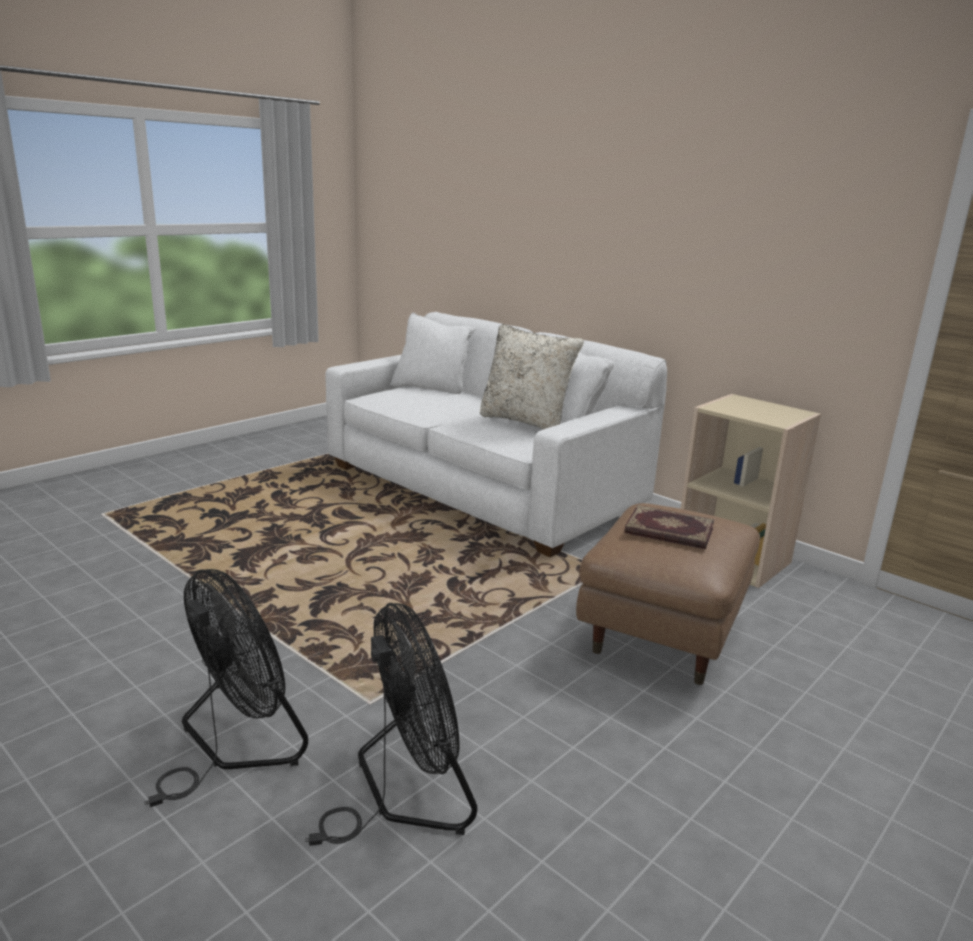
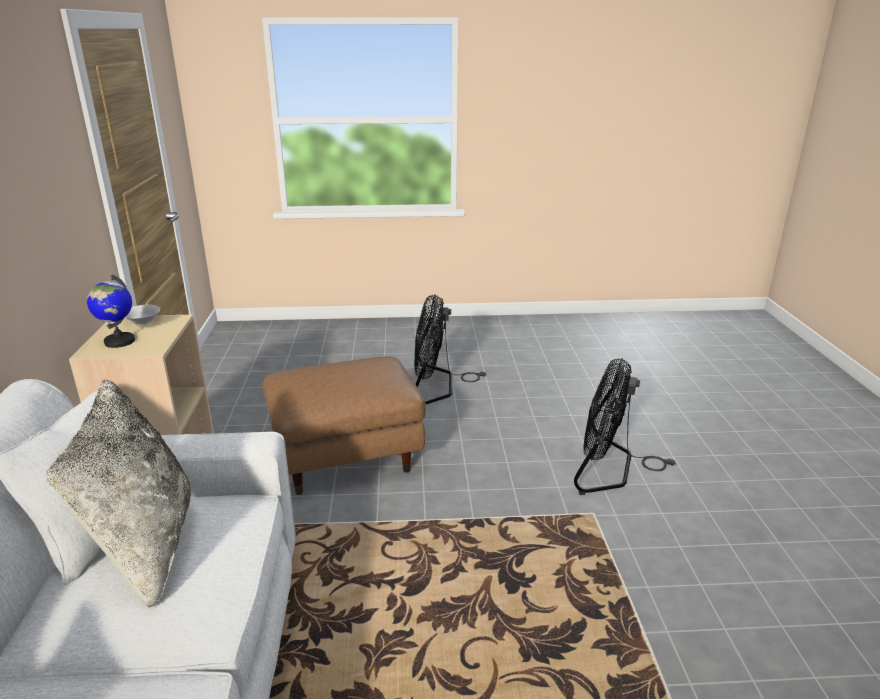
camera: 135 degrees left, 5 degrees up
black fan [145,569,308,807] -> black fan moved to [415,294,487,404]
book [624,505,715,549] -> none
none -> globe [87,274,135,348]
none -> white bowl [125,305,160,324]

